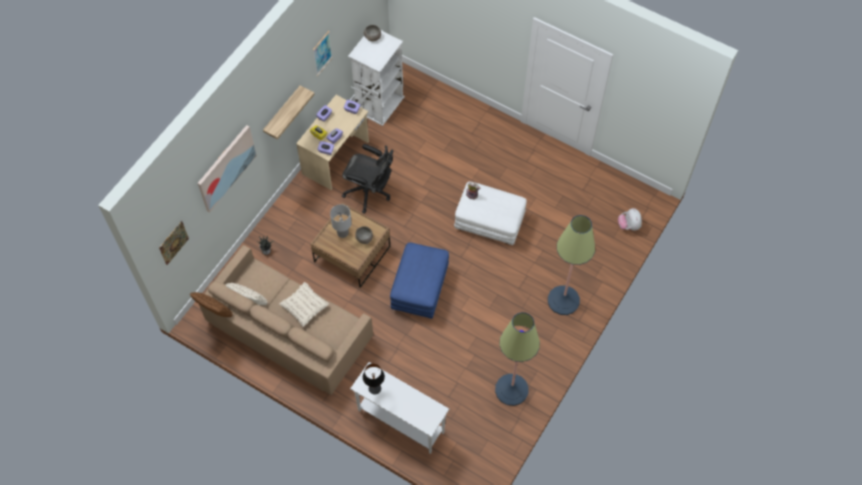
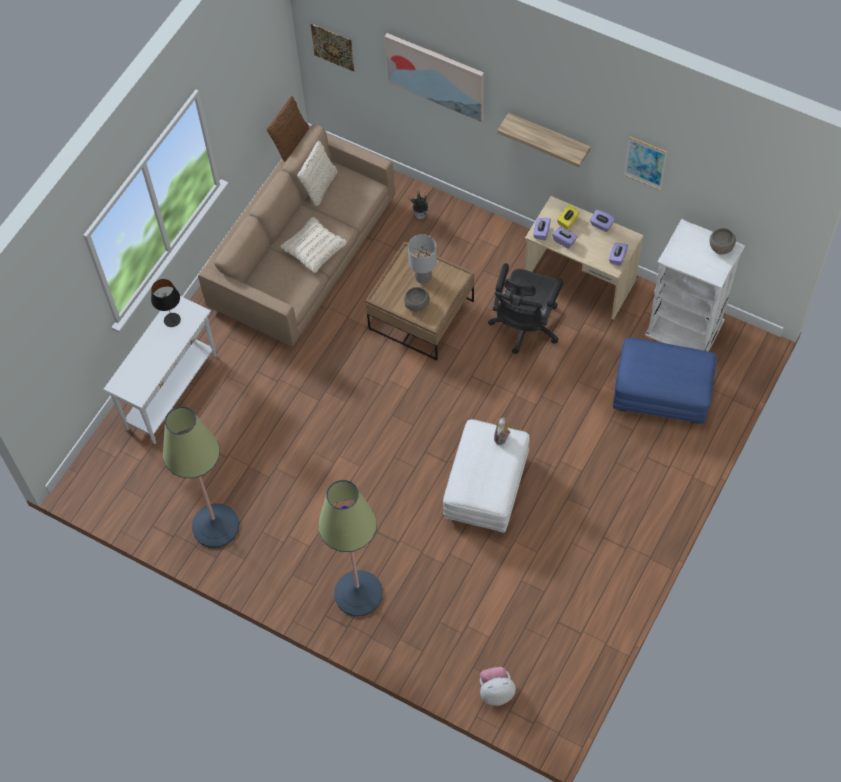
camera: 90 degrees right, 0 degrees up
blue ottoman [390,243,449,319] -> blue ottoman moved to [613,338,716,424]

